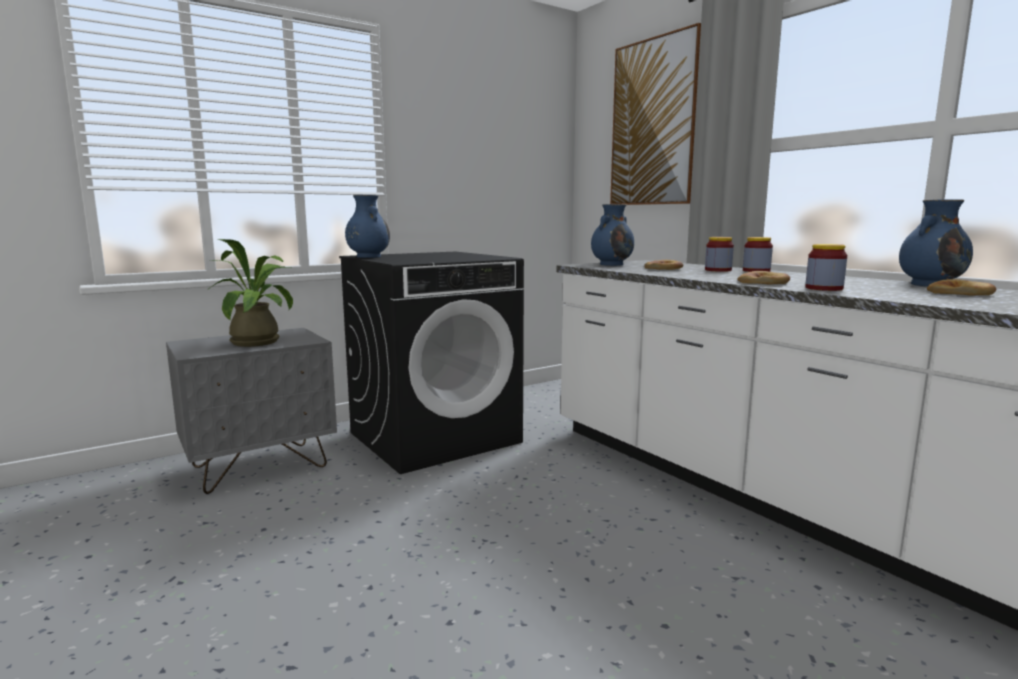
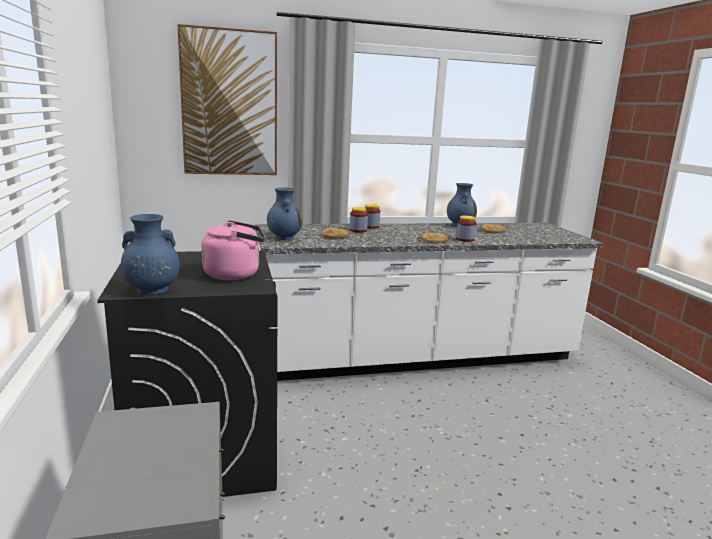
camera: 70 degrees left, 5 degrees up
potted plant [207,239,293,347] -> none
none -> pink kettle [202,220,265,280]

